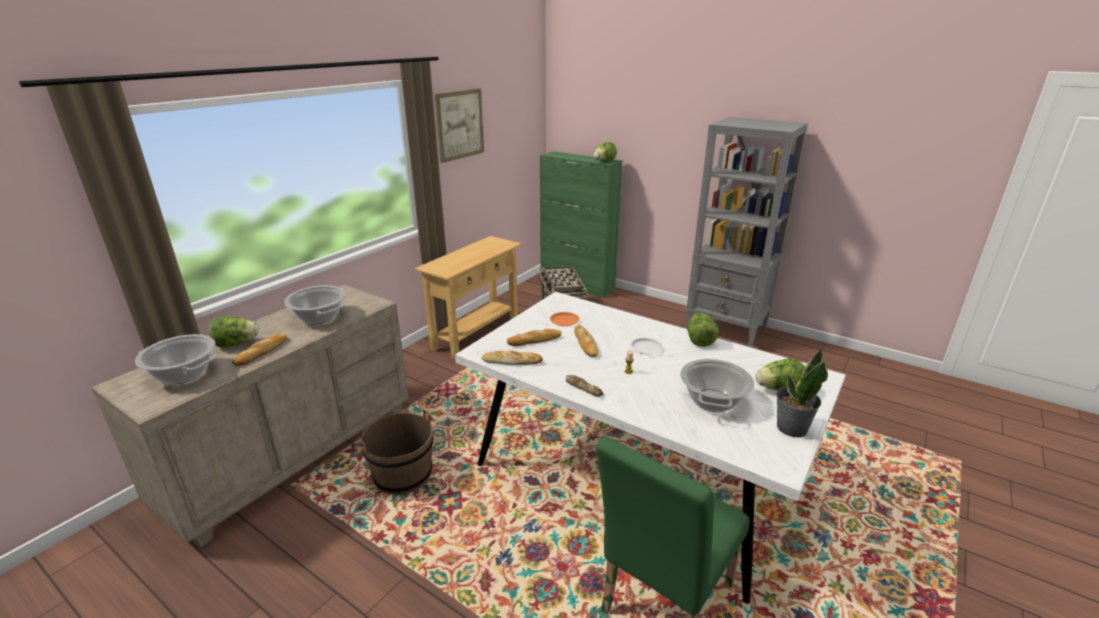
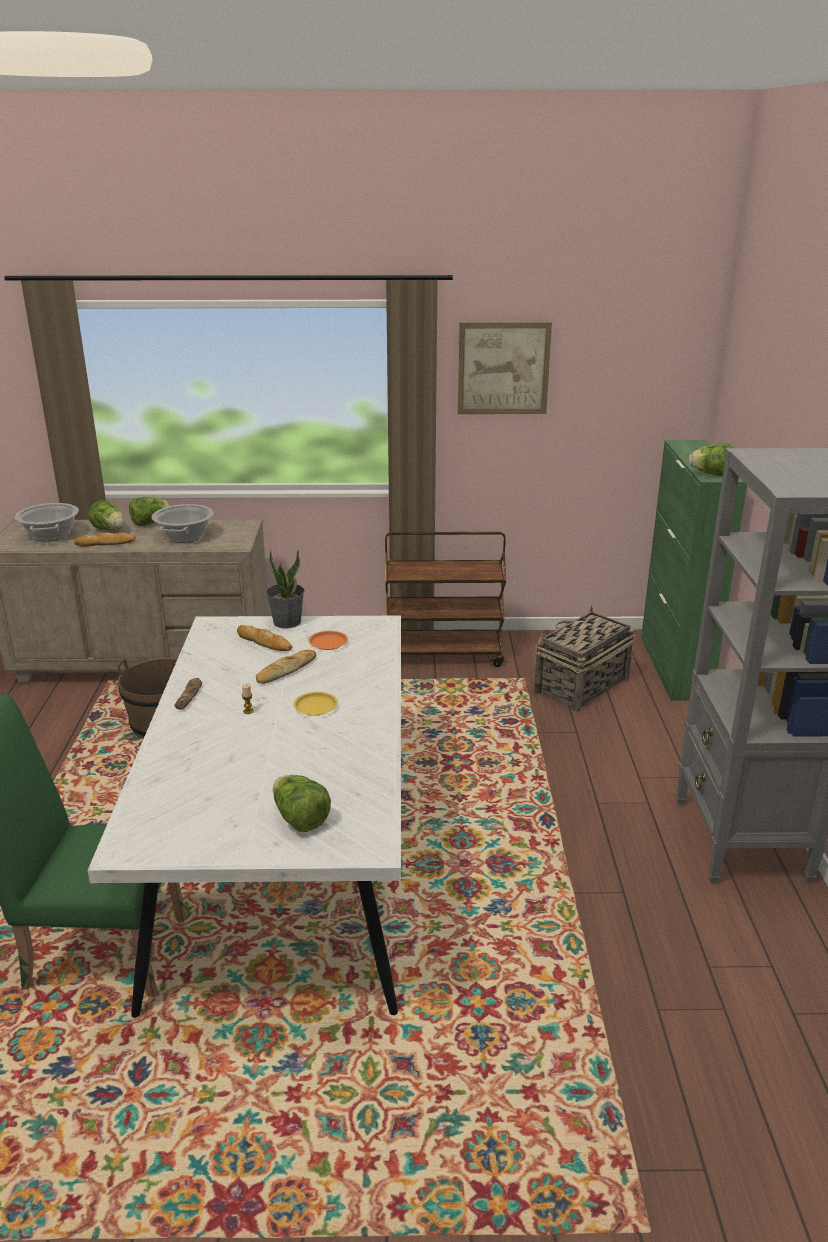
camera: 55 degrees right, 0 degrees up
beige console table [414,236,521,359] -> brown cart [385,532,506,667]
bread [482,351,543,365] -> none
white plate [630,338,663,354] -> yellow plate [293,692,338,716]
cooking pot [680,359,754,412] -> none
lettuce [687,313,719,347] -> lettuce moved to [129,497,171,526]
potted plant [776,349,828,438] -> potted plant moved to [266,550,305,628]

